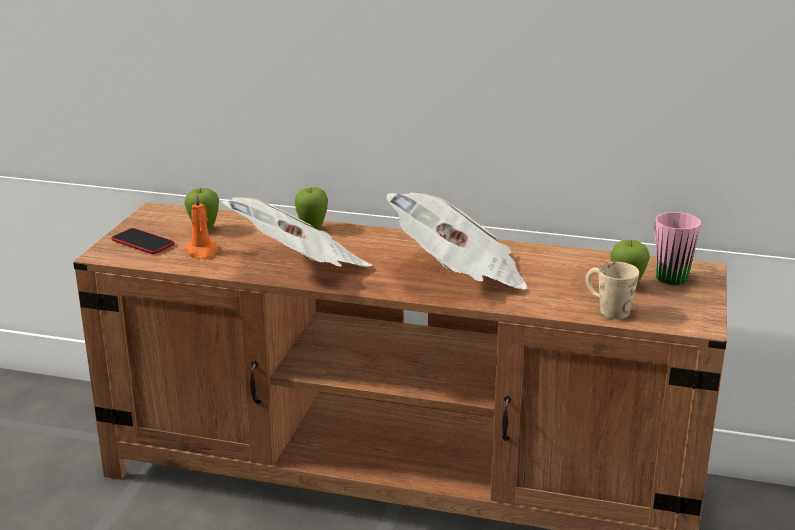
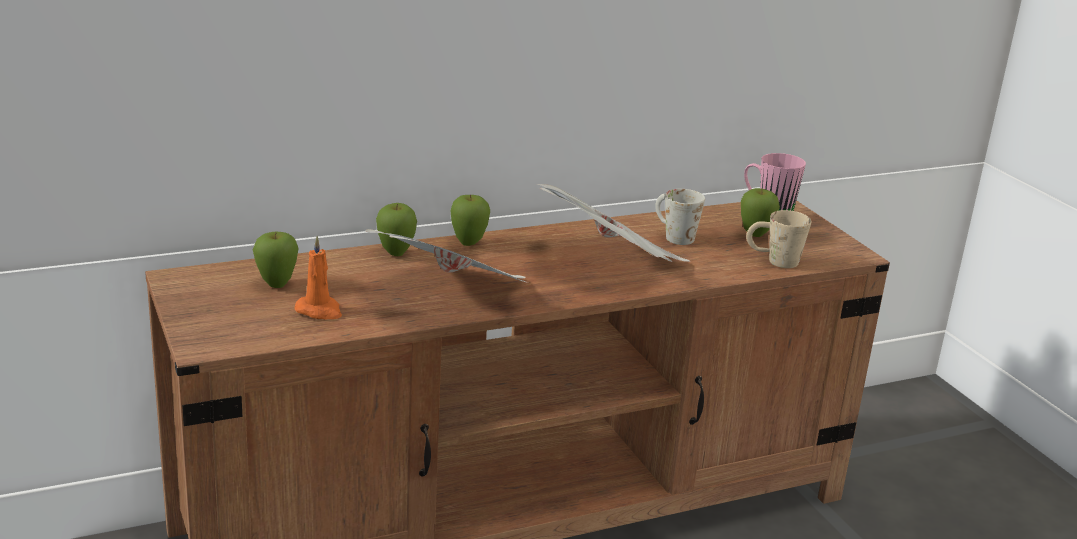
camera: 40 degrees left, 0 degrees up
phone [111,228,175,254] -> none
none -> apple [451,195,490,246]
none -> white mug [655,189,705,245]

